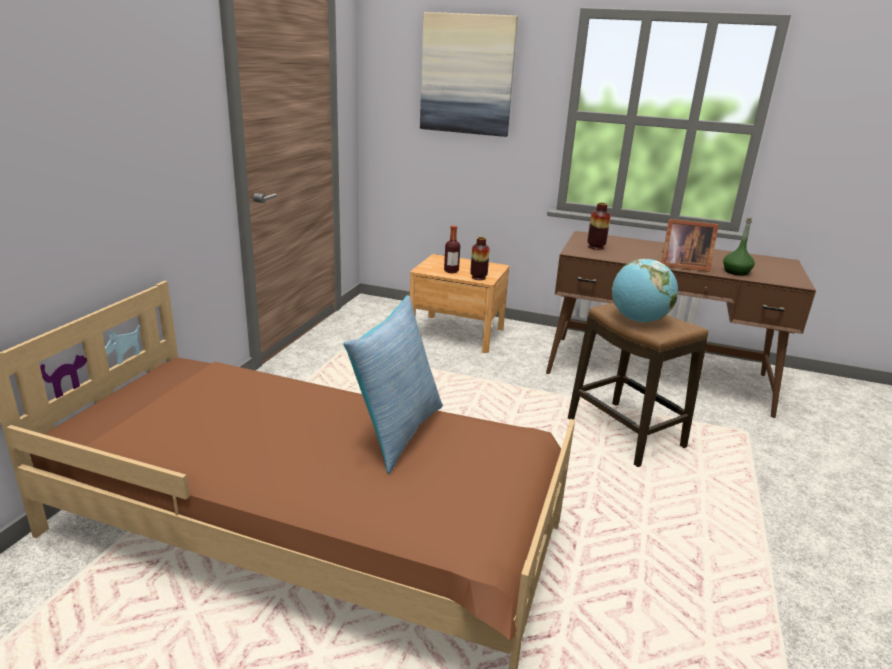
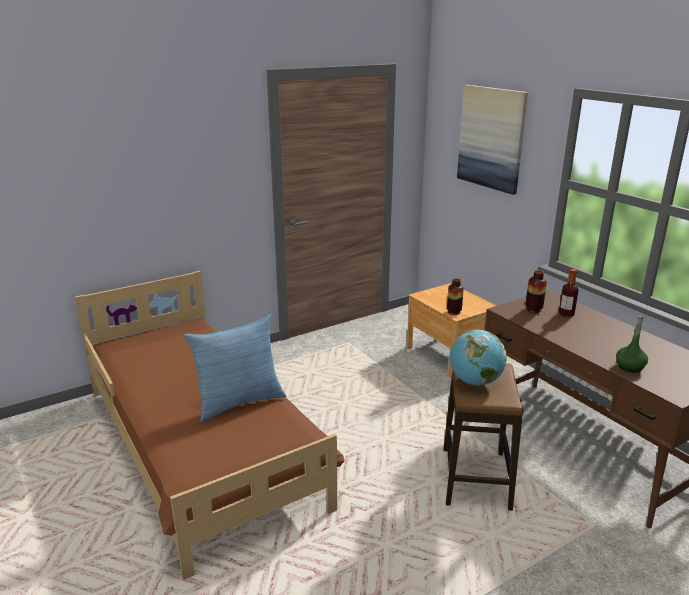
camera: 40 degrees right, 0 degrees up
bottle [444,225,460,273] -> bottle moved to [559,269,578,317]
picture frame [661,219,719,272] -> none

